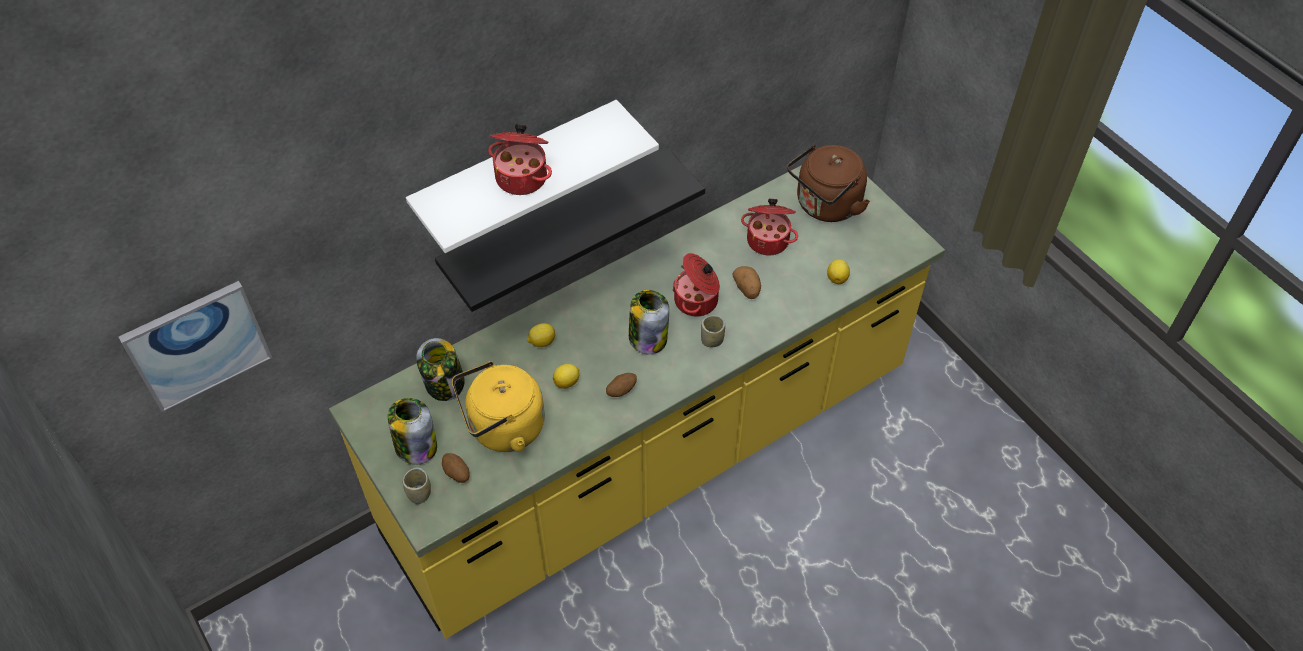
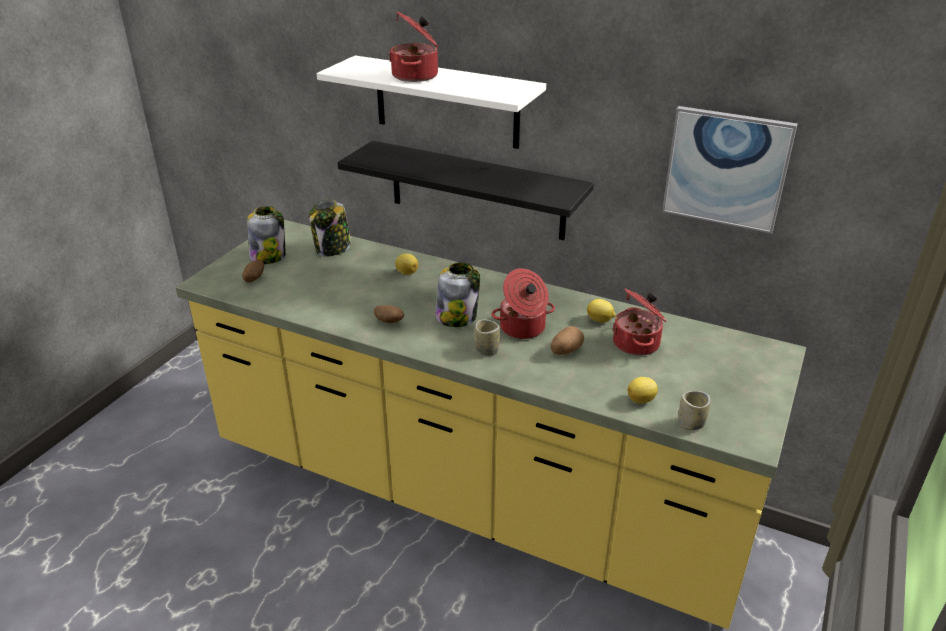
camera: 60 degrees right, 20 degrees down
picture [119,281,272,412] -> picture moved to [662,106,798,234]
cup [403,468,431,504] -> cup moved to [678,391,710,430]
yellow kettle [452,361,545,452] -> none
lemon [553,364,579,389] -> lemon moved to [587,299,616,323]
brown kettle [787,144,870,222] -> none

